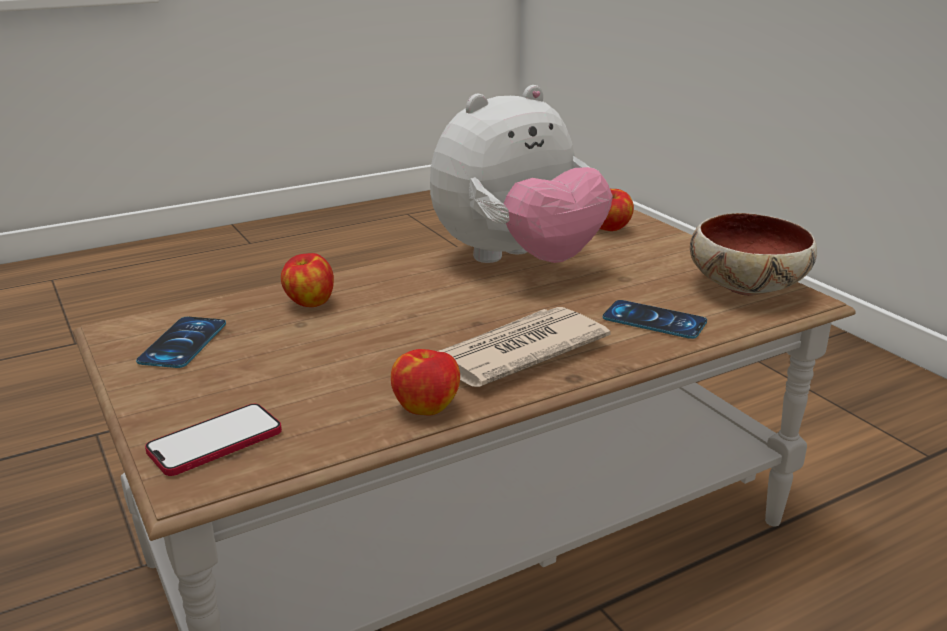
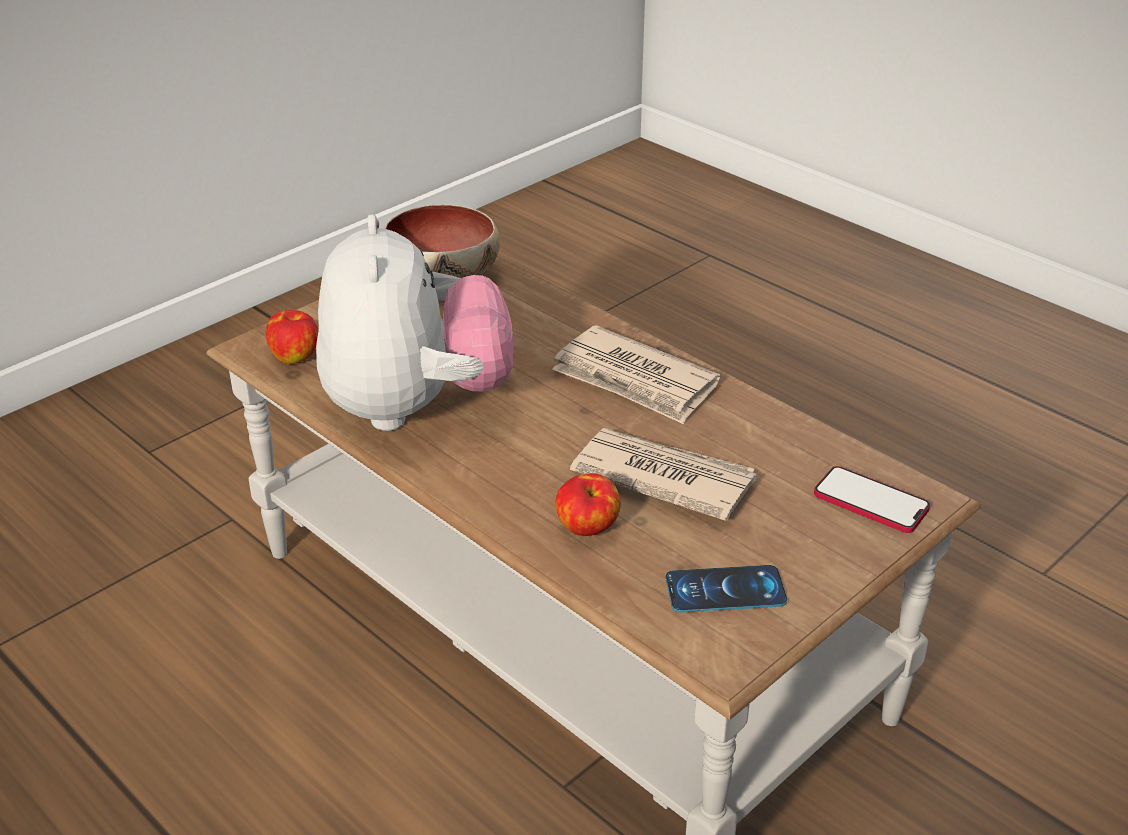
camera: 105 degrees left, 10 degrees up
apple [391,349,460,416] -> none
plush toy [430,85,613,263] -> plush toy turned 45 degrees clockwise [316,214,513,431]
phone [603,300,707,339] -> none
none -> newspaper [570,428,757,521]

